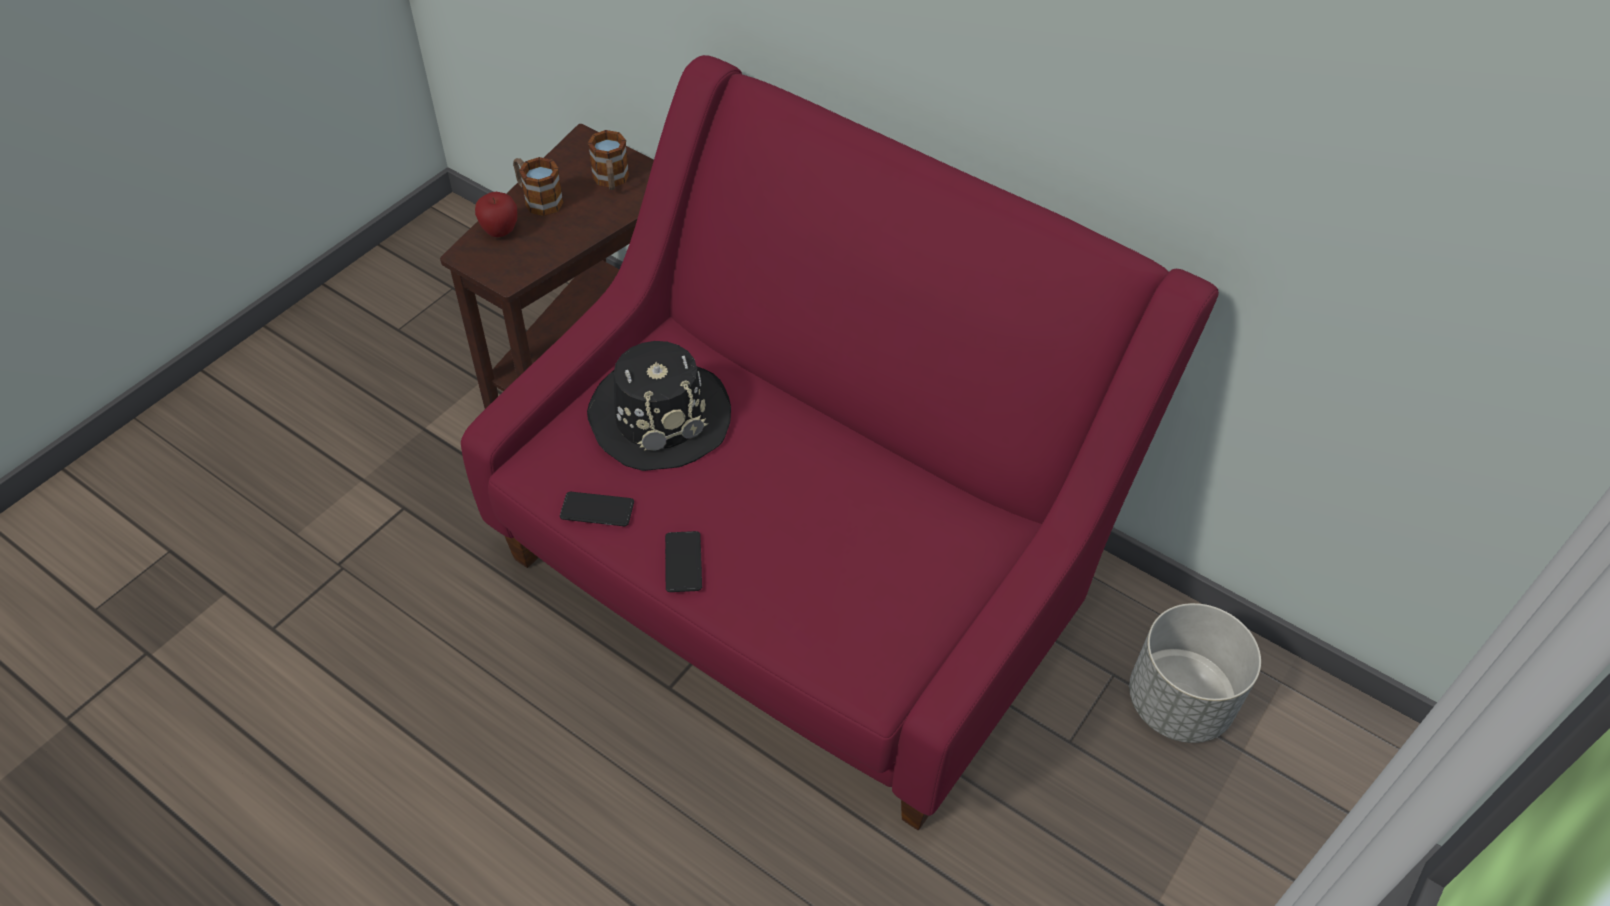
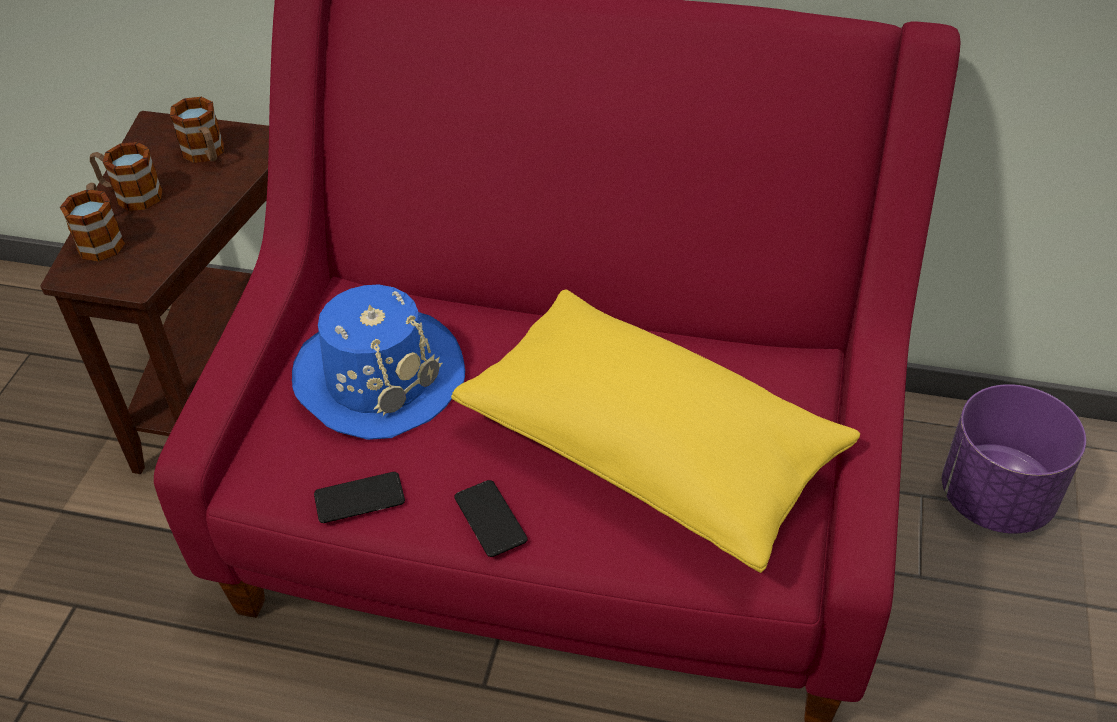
camera: 20 degrees left, 5 degrees down
apple [475,192,517,237] -> mug [60,183,125,261]
black hat [587,341,731,471] -> blue hat [292,284,465,440]
grey planter [1129,603,1261,743] -> purple planter [942,384,1086,534]
none -> yellow pillow [451,289,860,573]

